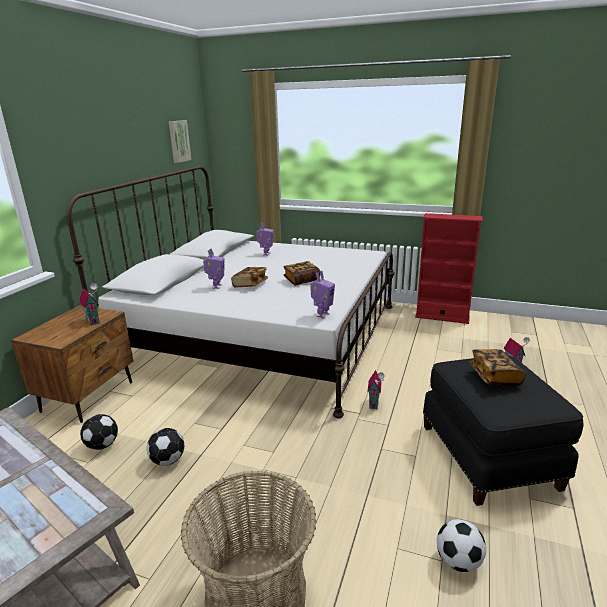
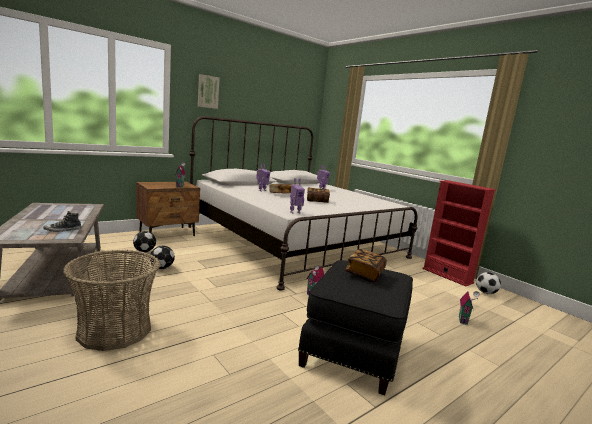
camera: 30 degrees right, 10 degrees down
picture [169,120,191,163] -> picture moved to [198,74,220,109]
football [437,519,486,572] -> football moved to [476,272,501,294]
none -> shoe [43,211,82,232]

